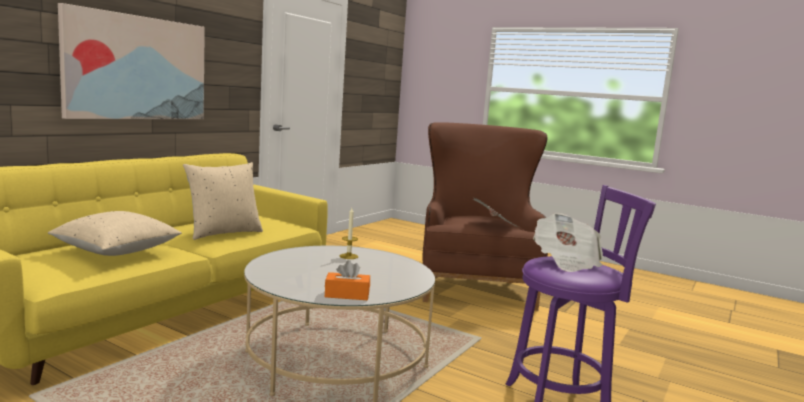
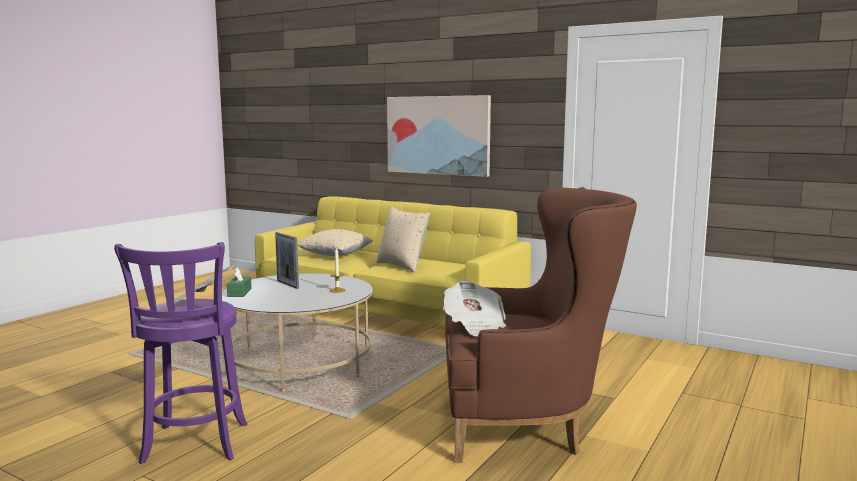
camera: 90 degrees right, 0 degrees up
orange tissue box [325,260,370,300] -> green tissue box [227,268,252,297]
none -> picture frame [275,232,299,289]

